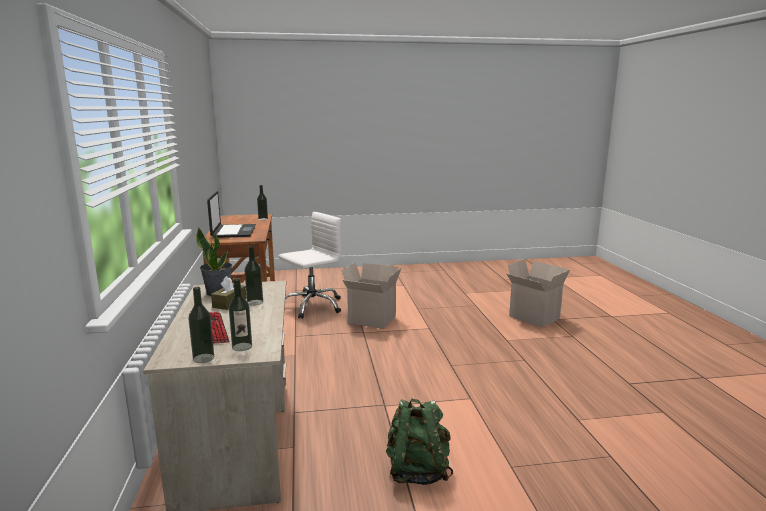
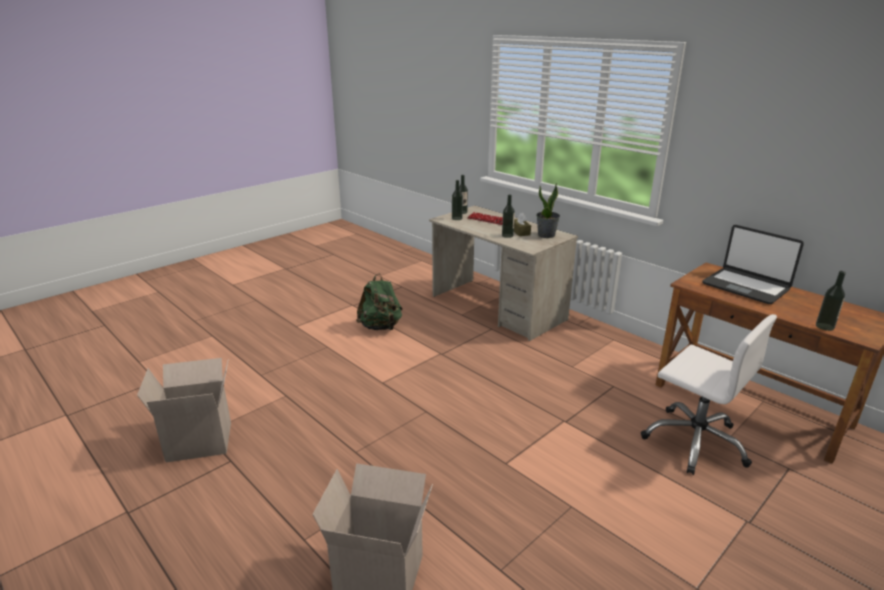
camera: 145 degrees right, 10 degrees up
white office chair [279,212,341,319] -> white office chair turned 60 degrees counterclockwise [641,314,777,475]
cardboard box [342,262,401,329] -> cardboard box moved to [137,358,231,462]

